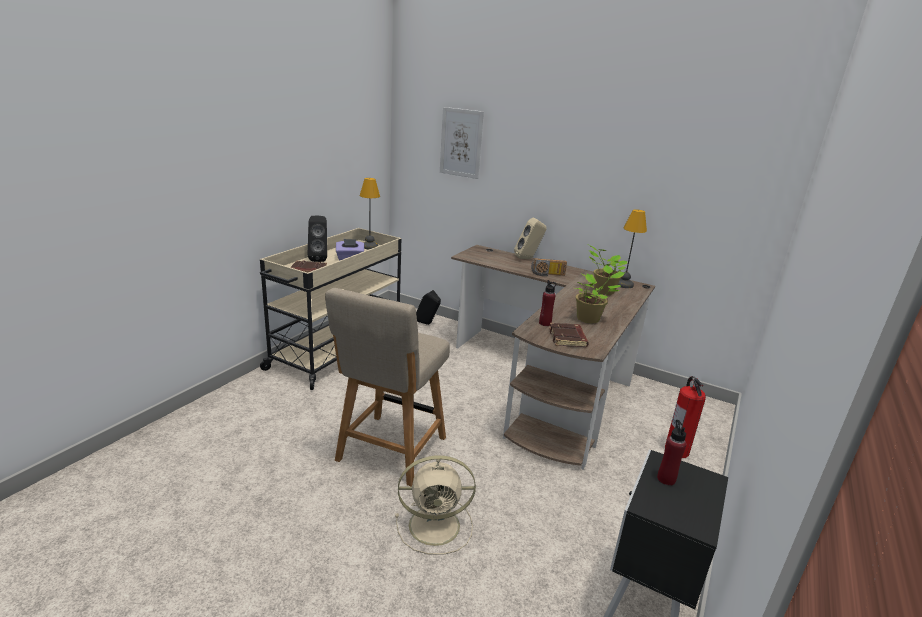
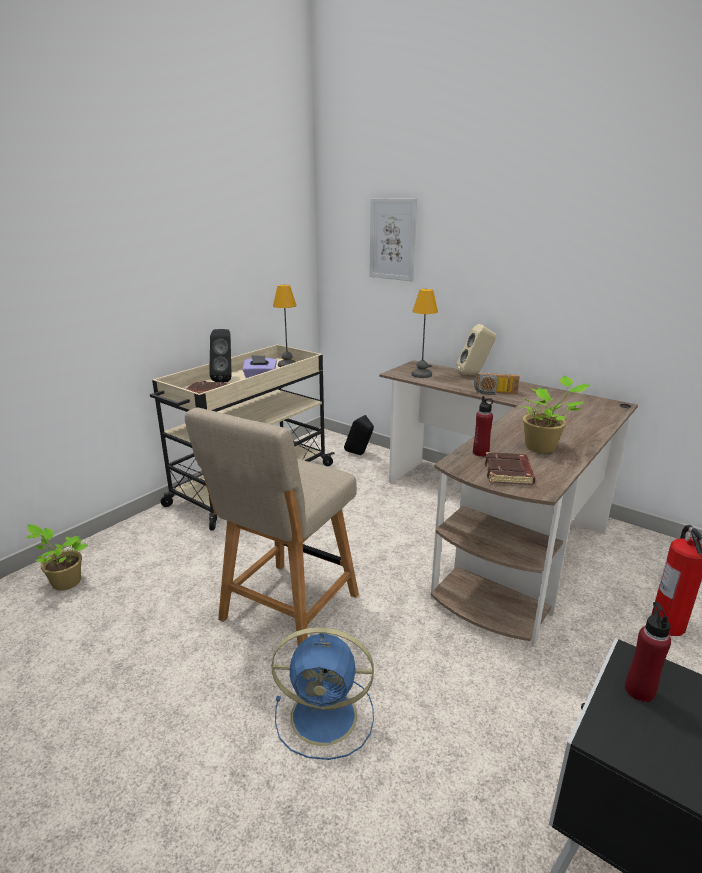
camera: 10 degrees right, 0 degrees up
beige fan [395,455,476,555] -> blue fan [271,627,374,760]
potted plant [588,244,628,295] -> potted plant moved to [26,524,88,591]
table lamp [618,209,647,288] -> table lamp moved to [411,289,438,378]

